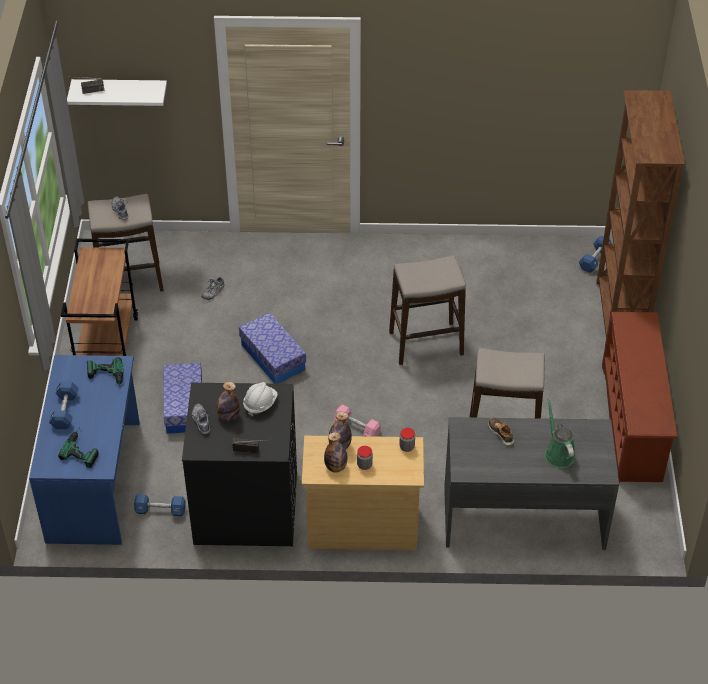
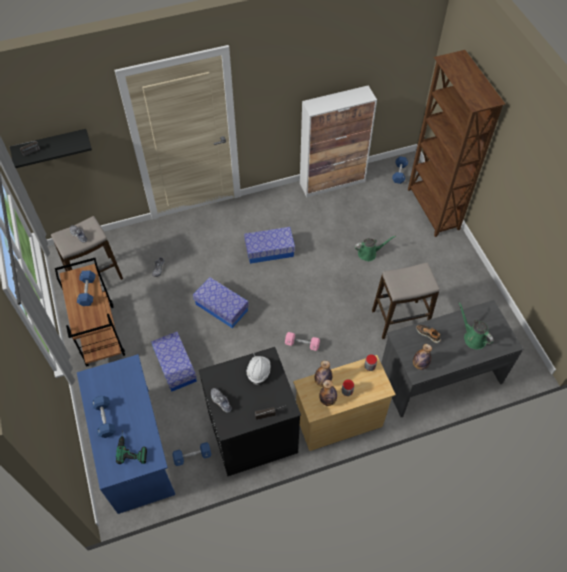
camera: 20 degrees left, 10 degrees up
white shelf [67,79,167,106] -> black shelf [10,129,92,168]
power drill [87,357,124,386] -> none
bottle [216,382,240,421] -> bottle moved to [413,344,432,370]
stool [389,256,466,365] -> none
brown shoe rack [602,312,677,482] -> none
none -> blue dumbbell [77,270,95,306]
none -> storage box [244,227,295,264]
none -> cabinet [300,85,377,198]
none -> green watering can [355,236,396,261]

